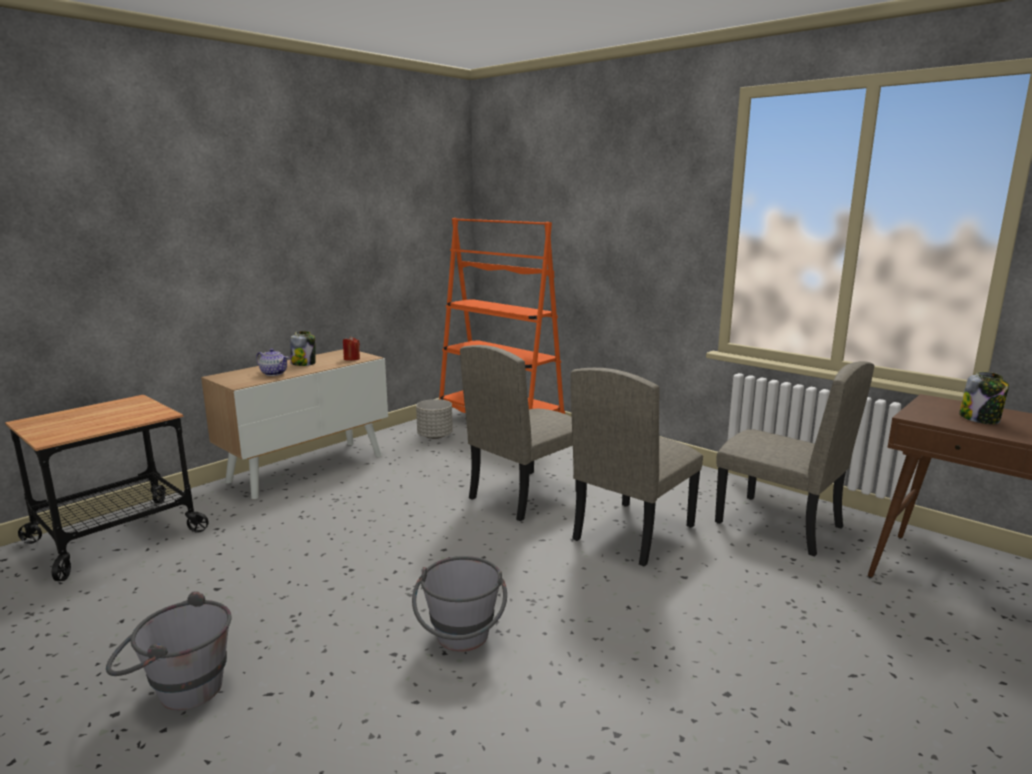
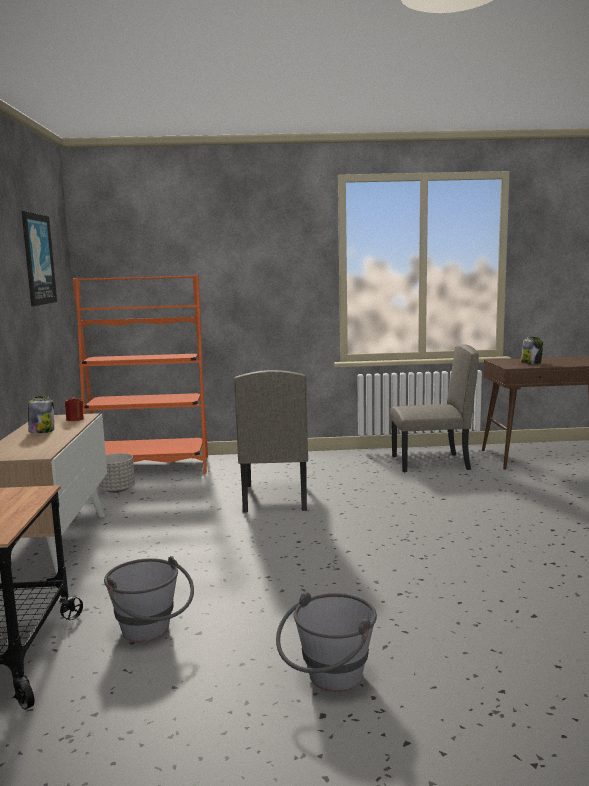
camera: 45 degrees left, 5 degrees down
teapot [256,348,289,376] -> none
grey bucket [412,556,507,652] -> grey bucket moved to [104,556,194,642]
beige chair [571,368,703,566] -> none
none -> picture [22,211,57,306]

